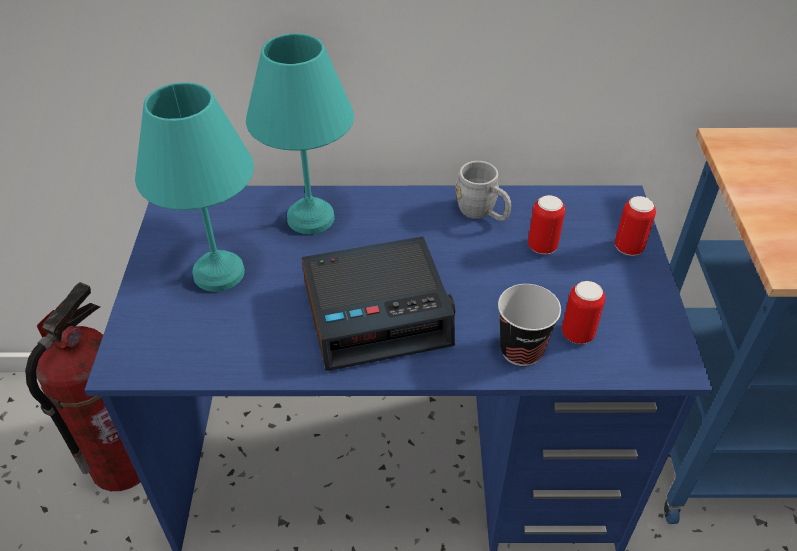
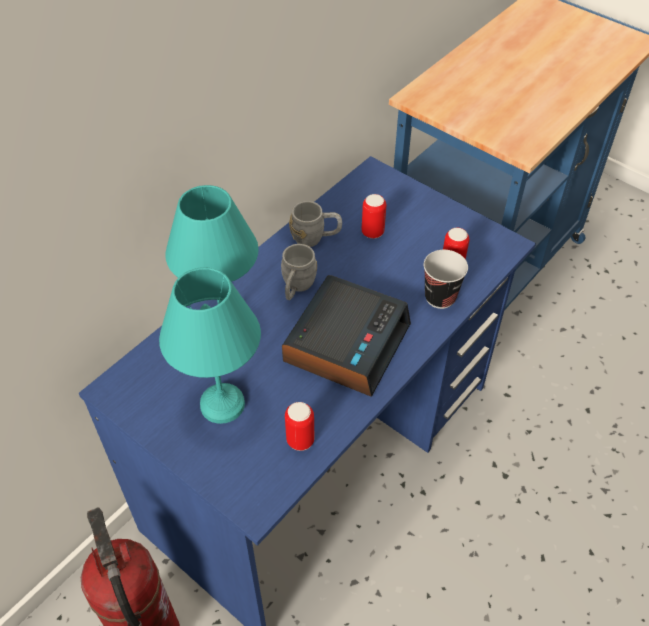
camera: 50 degrees left, 5 degrees up
can [615,196,656,256] -> can moved to [285,402,314,451]
none -> grey mug [281,244,317,300]

